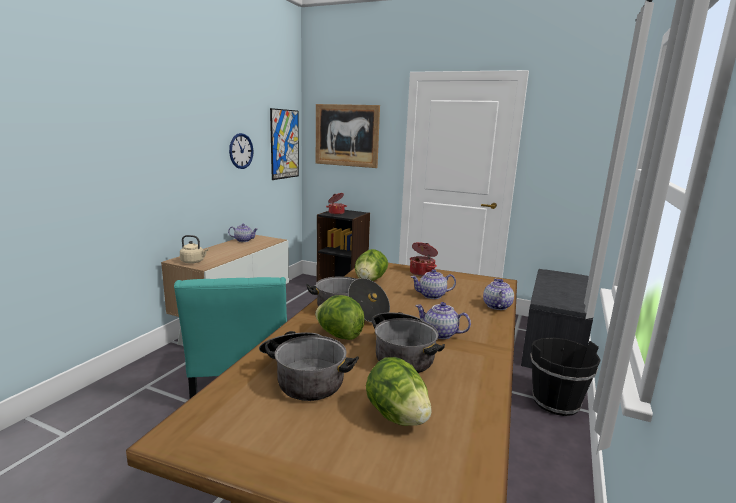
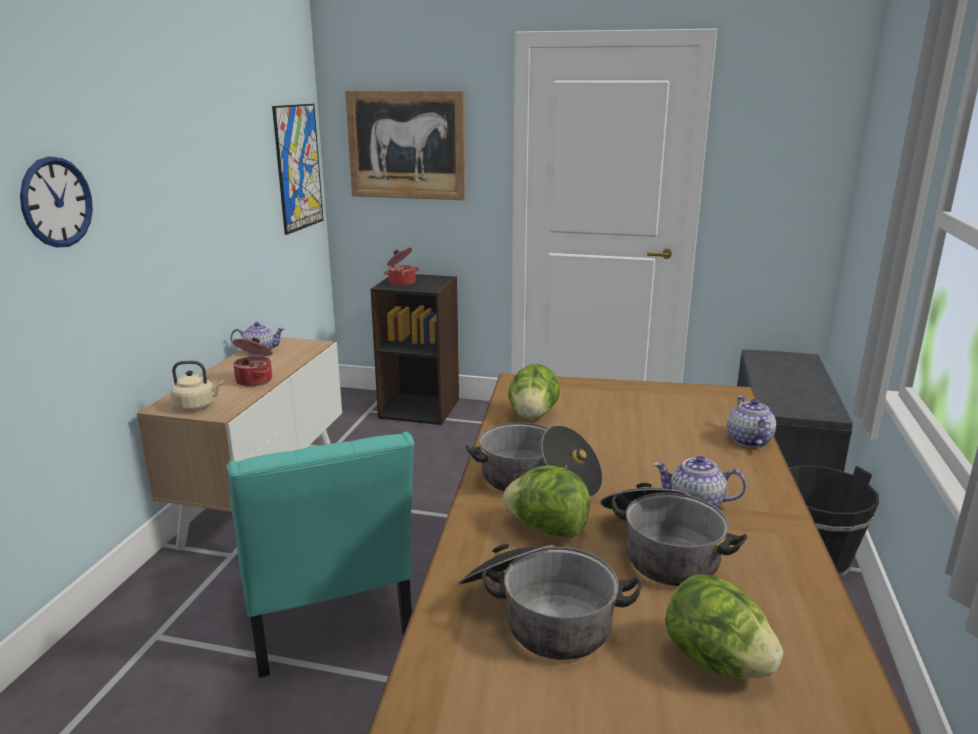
camera: 10 degrees left, 5 degrees up
wall clock [229,133,254,169] -> wall clock moved to [20,157,93,247]
cooking pot [410,242,438,276] -> cooking pot moved to [233,337,272,387]
teapot [411,269,456,299] -> none

